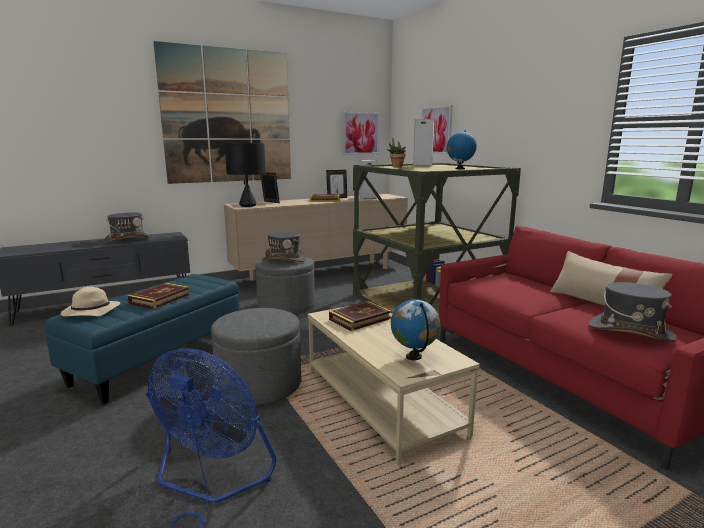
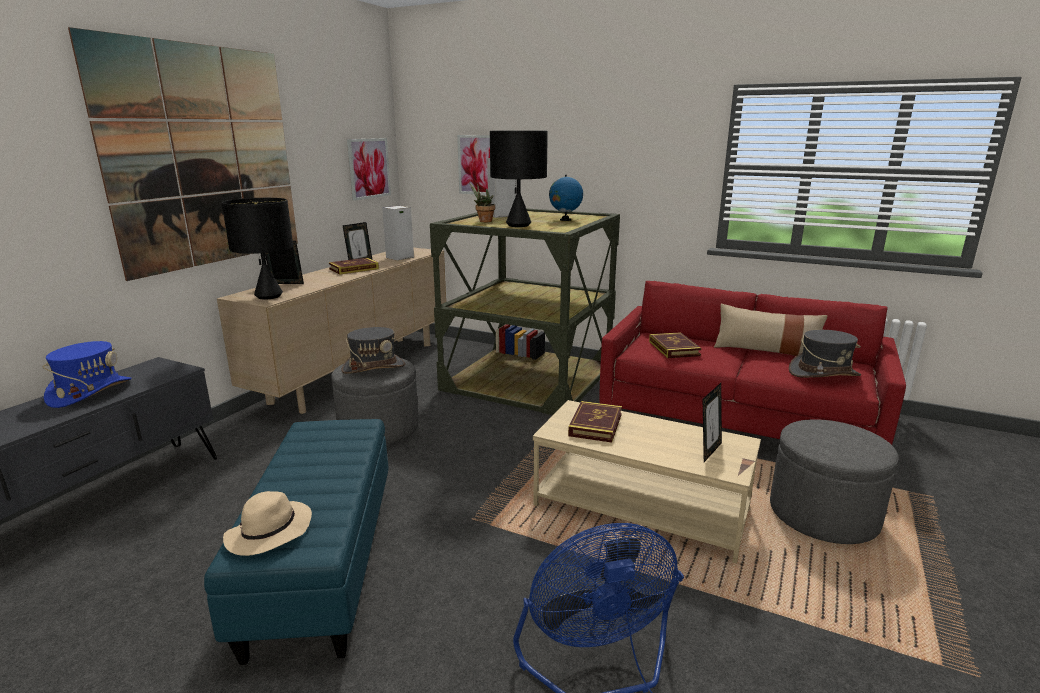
camera: 35 degrees left, 5 degrees up
grey hat [104,213,151,242] -> blue hat [43,341,132,408]
book [128,283,191,309] -> book moved to [649,332,702,358]
grey ottoman [211,308,301,405] -> grey ottoman moved to [770,419,899,544]
globe [391,299,440,360] -> picture frame [703,383,722,462]
none -> black table lamp [490,130,548,227]

